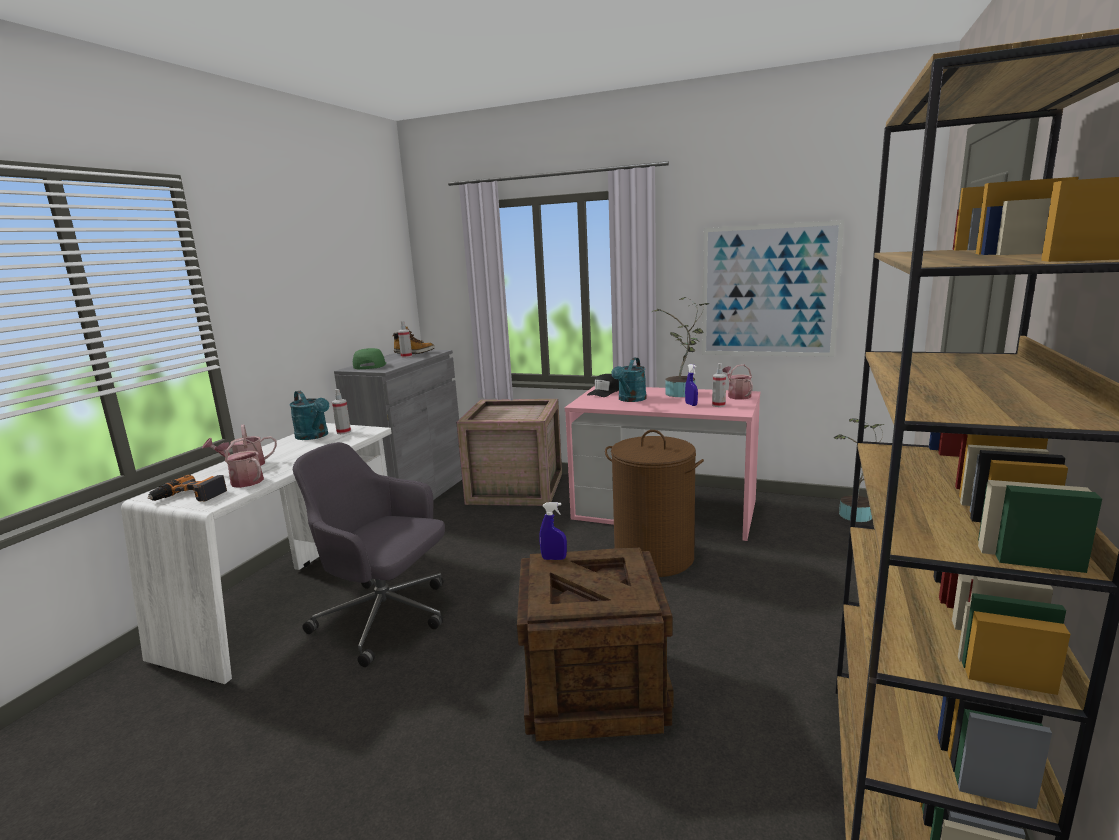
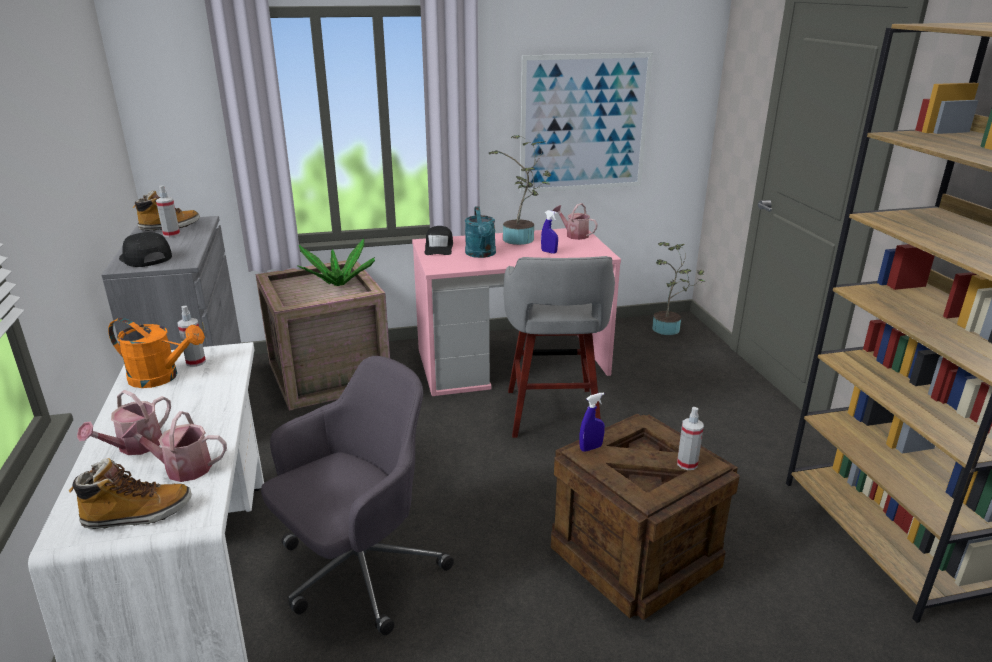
camera: 35 degrees left, 10 degrees up
power drill [148,475,227,501] -> boot [69,458,192,529]
turquoise watering can [289,391,329,440] -> orange watering can [108,318,205,388]
grey office chair [293,442,445,667] -> grey office chair turned 150 degrees clockwise [261,356,454,635]
green cap [353,348,386,370] -> black cap [119,232,172,267]
brown laundry basket [605,430,704,577] -> grey stool [503,256,615,438]
spray bottle [712,363,726,407] -> spray bottle moved to [677,407,704,470]
none -> potted plant [297,239,375,286]

